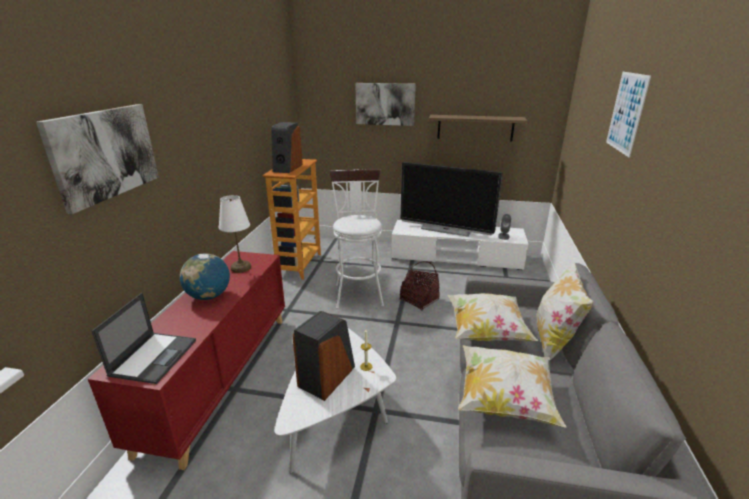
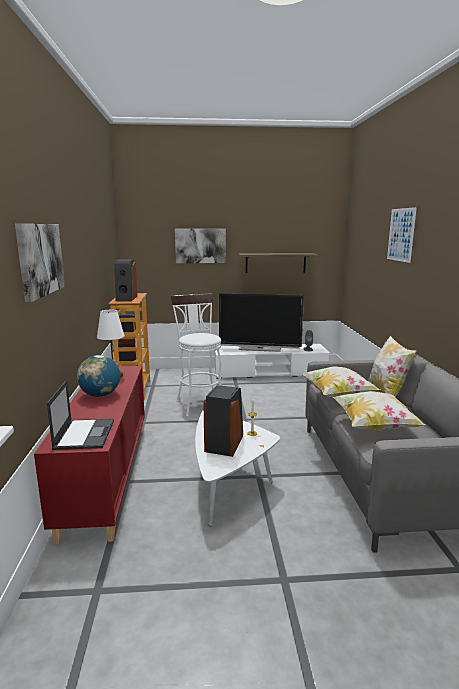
camera: 15 degrees left, 10 degrees down
basket [400,261,440,311] -> none

